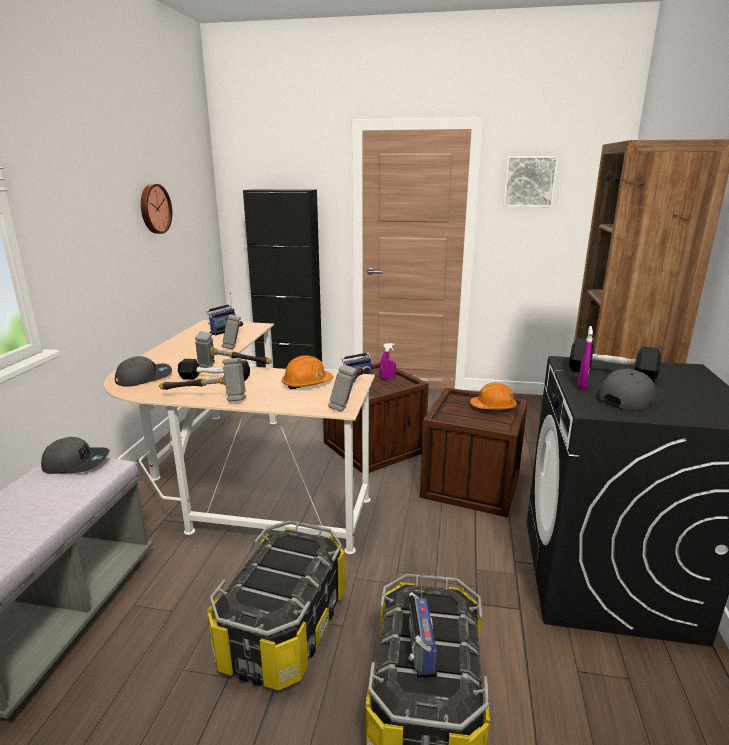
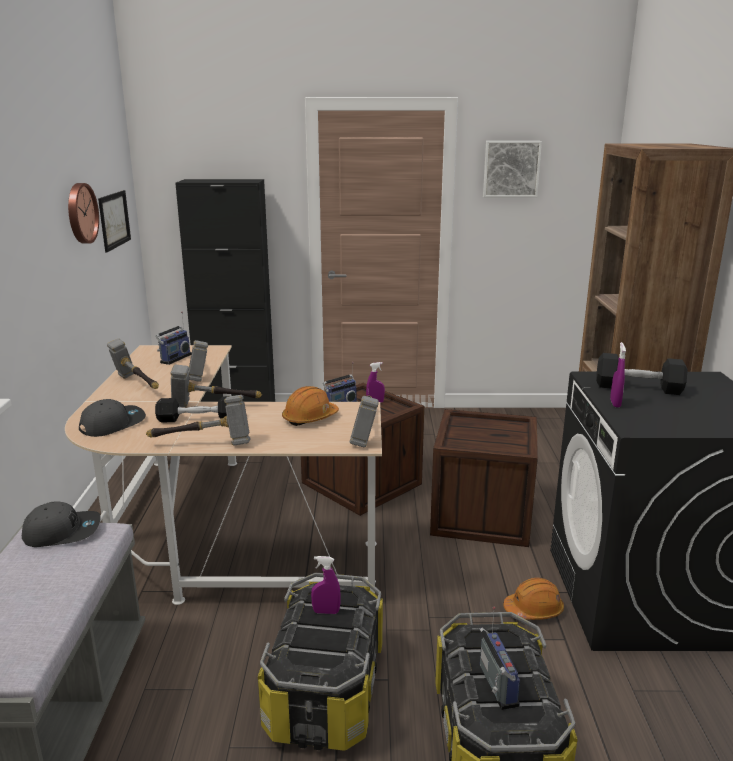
camera: 10 degrees left, 0 degrees up
orange hard hat [470,382,517,410] -> orange hard hat moved to [503,578,564,620]
grey cap [598,369,665,411] -> none
none -> picture [98,190,131,252]
none -> hammer [107,338,159,389]
none -> purple spray bottle [311,556,341,614]

